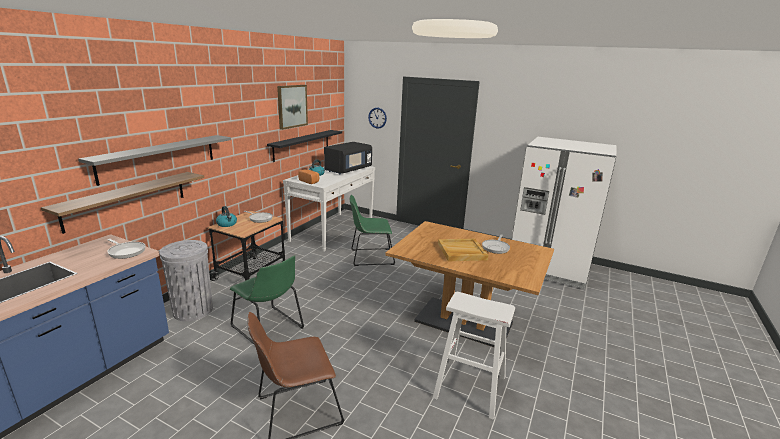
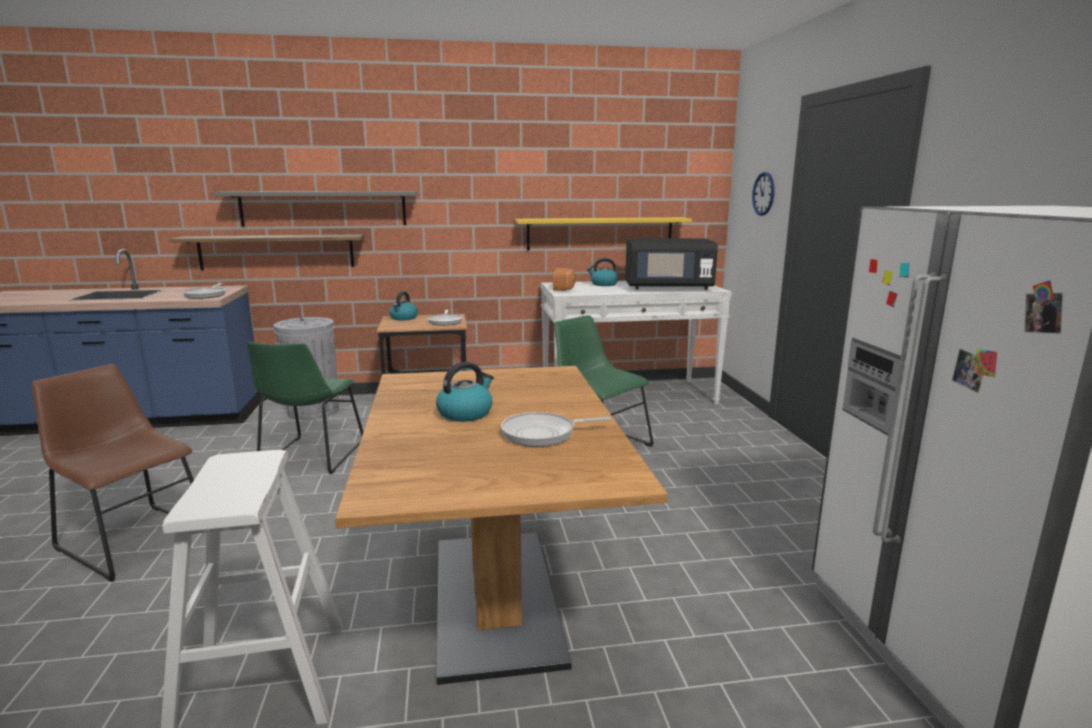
camera: 55 degrees right, 5 degrees down
black shelf [267,130,342,162] -> yellow shelf [515,217,692,250]
picture [277,85,308,130] -> none
beige tray [438,239,489,261] -> kettle [436,362,494,422]

